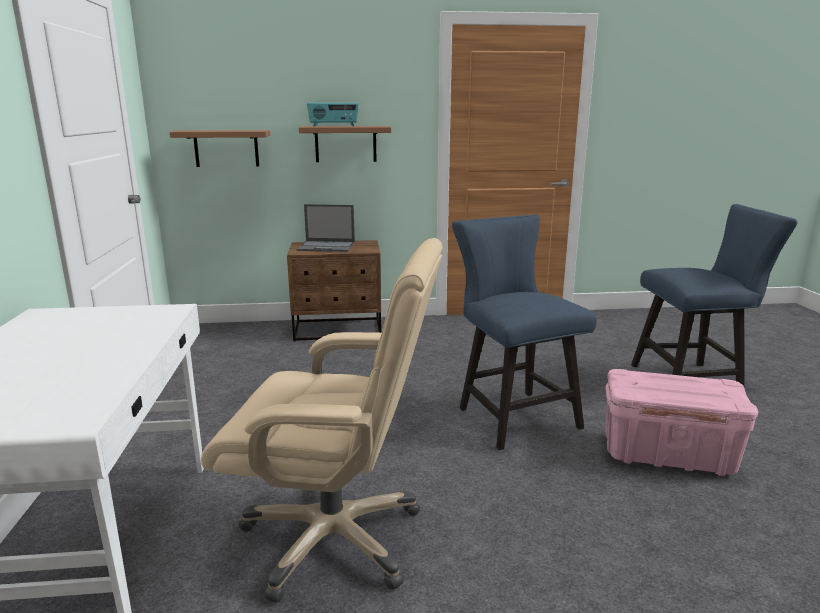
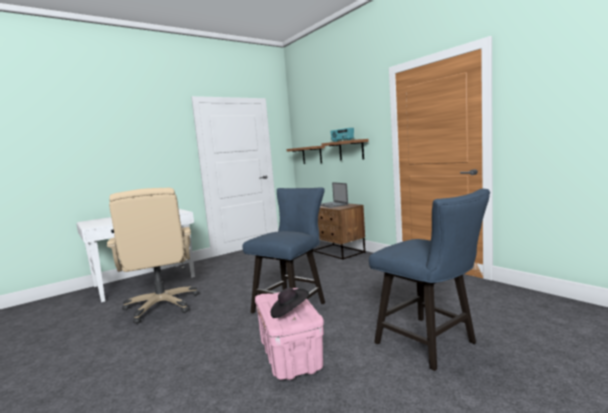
camera: 60 degrees right, 10 degrees down
none -> black hat [271,288,309,318]

